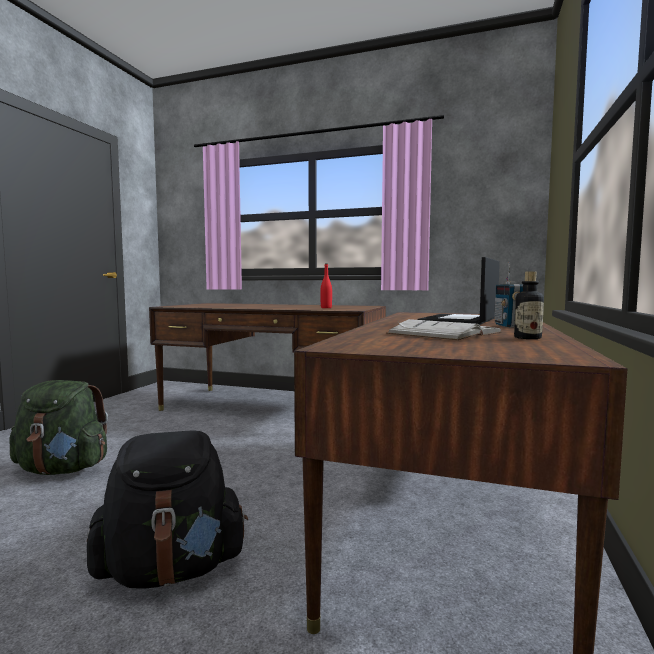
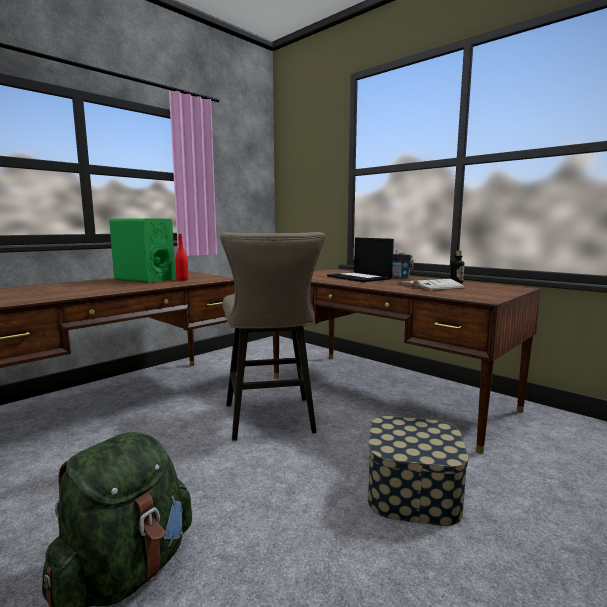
camera: 65 degrees left, 5 degrees up
black backpack [87,431,248,589] -> storage box [368,416,469,526]
none -> green speaker [109,218,175,283]
none -> beige stool [220,232,325,441]

